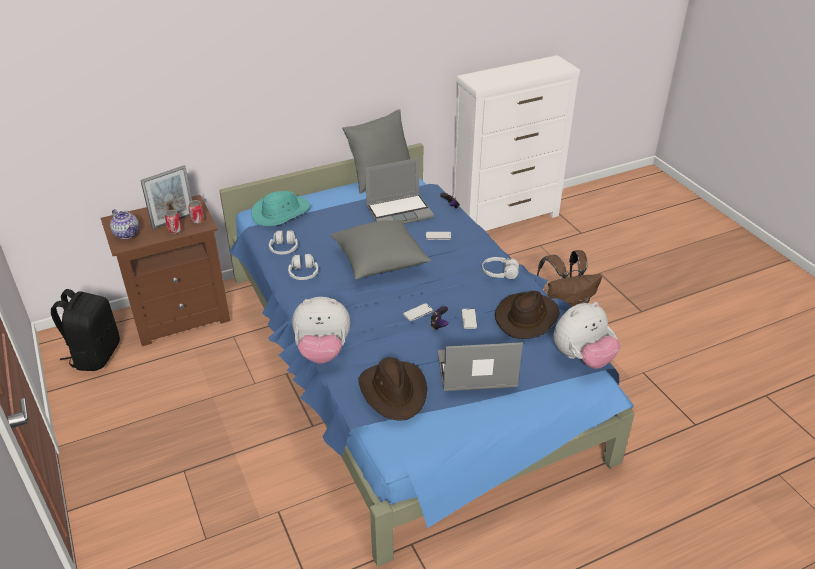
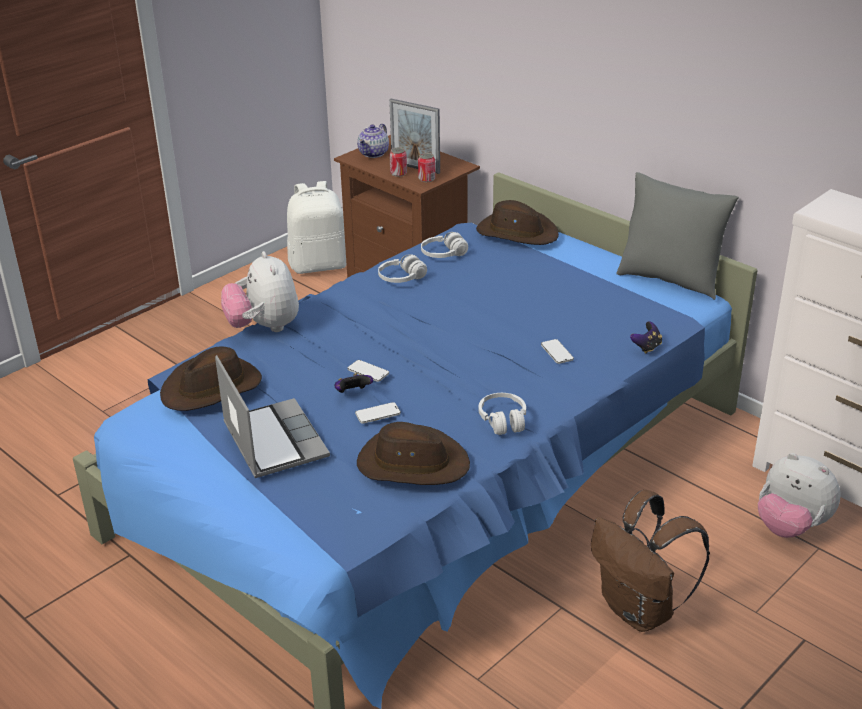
camera: 70 degrees right, 5 degrees down
black backpack [51,289,120,371] -> white backpack [287,181,347,274]
turquoise hat [251,191,310,226] -> brown hat [476,200,559,245]
grey pillow [330,220,431,279] -> none
laptop [365,158,434,224] -> none
plush toy [553,302,620,369] -> plush toy moved to [758,453,841,538]

